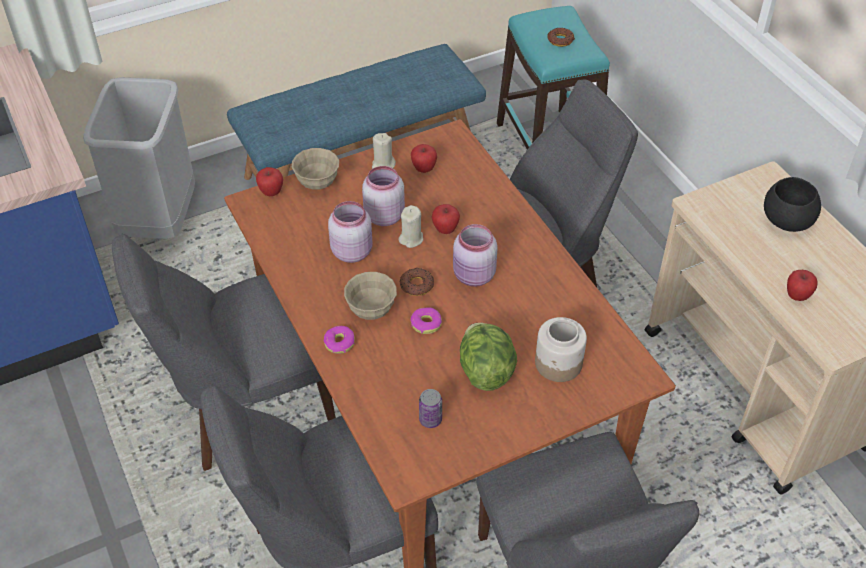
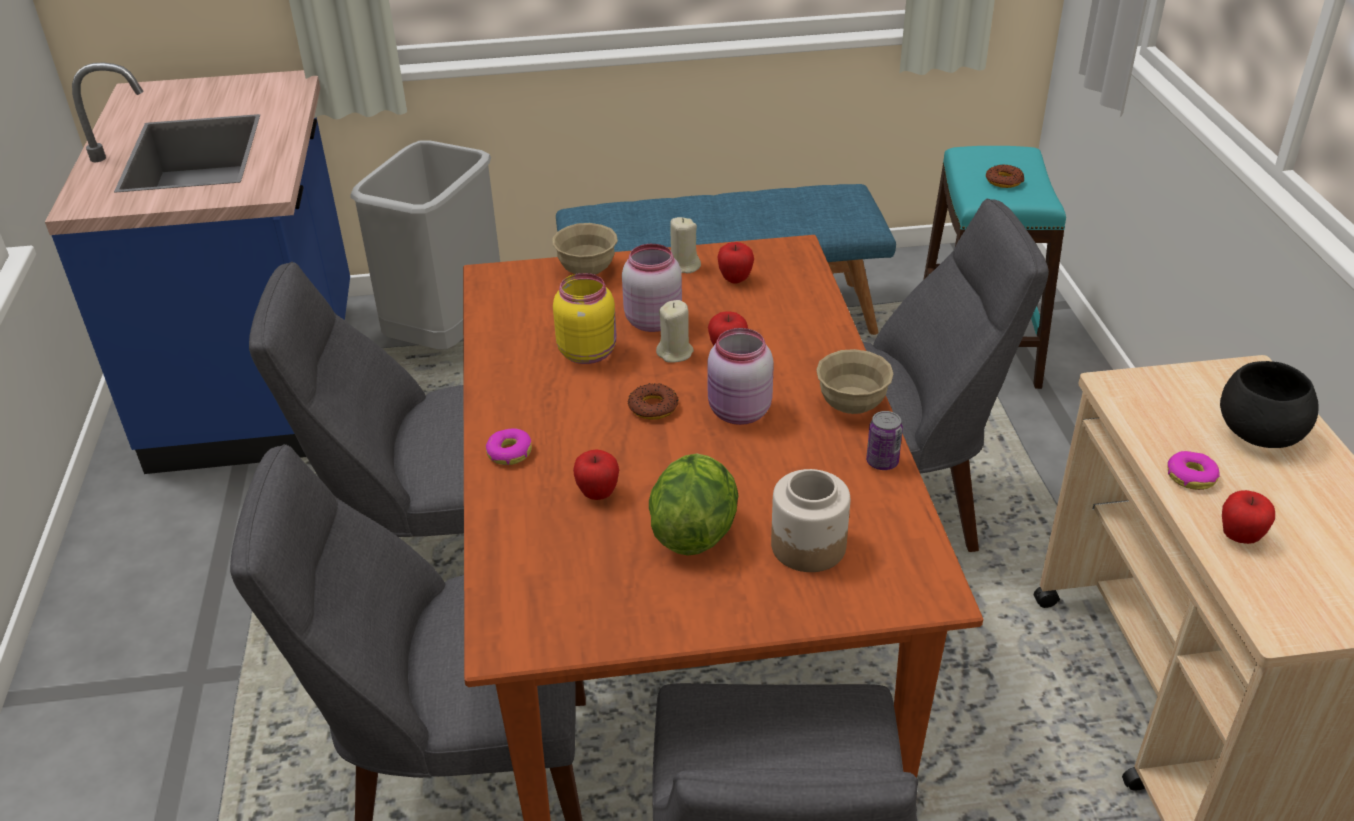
camera: 20 degrees right, 10 degrees down
apple [256,167,283,196] -> apple moved to [573,449,619,500]
pink jar [328,201,373,263] -> yellow jar [553,273,617,364]
beige bowl [344,272,397,320] -> beige bowl moved to [816,349,893,414]
donut [410,307,442,334] -> donut moved to [1167,451,1219,490]
can [419,389,442,428] -> can moved to [866,411,903,470]

